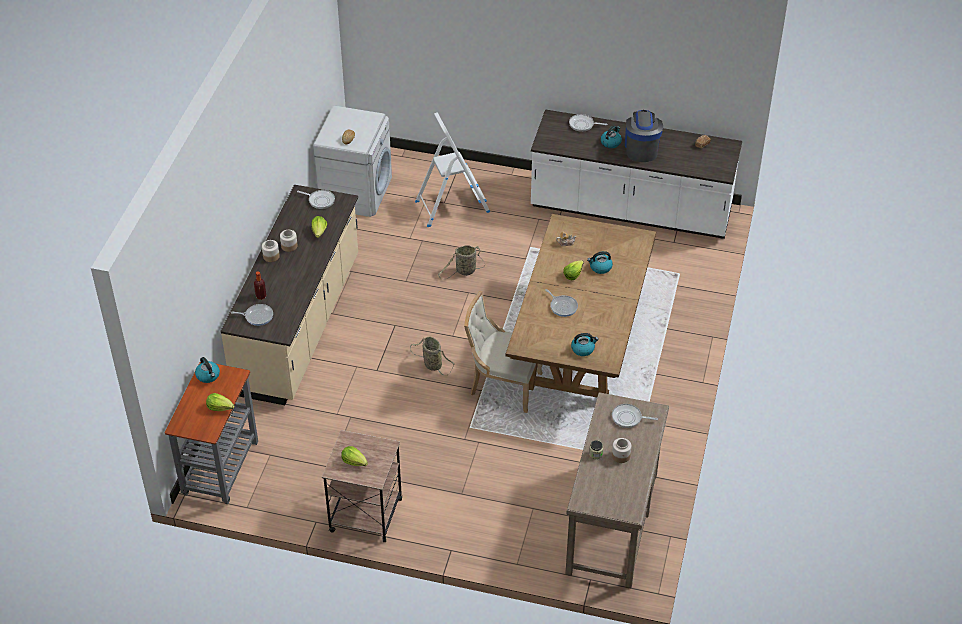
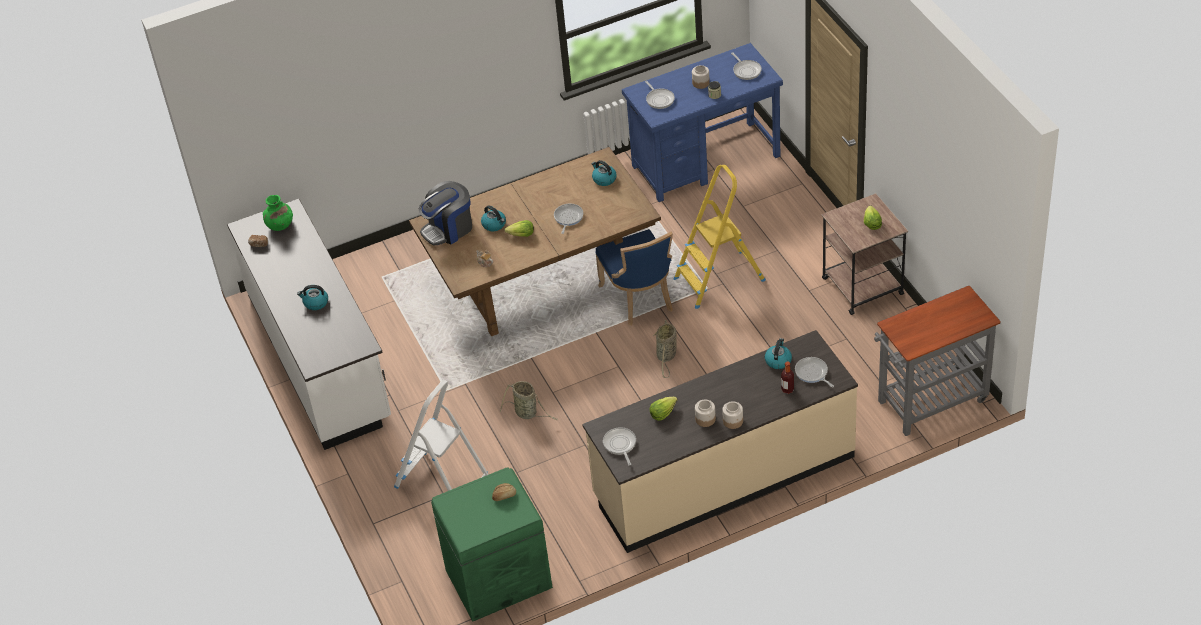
camera: 125 degrees left, 0 degrees up
kettle [195,357,220,383] -> kettle moved to [765,338,792,369]
lettuce [206,393,234,411] -> none
white washing machine [313,105,392,217] -> green washing machine [431,467,553,622]
beige chair [464,291,543,413] -> blue chair [595,229,673,325]
brown desk [565,392,669,588] -> blue desk [622,43,783,202]
frying pan [569,114,607,132] -> frying pan moved to [731,53,762,80]
coffee machine [625,110,663,162] -> coffee machine moved to [419,181,472,246]
none -> green vase [263,195,293,231]
none -> yellow step ladder [674,165,766,309]

